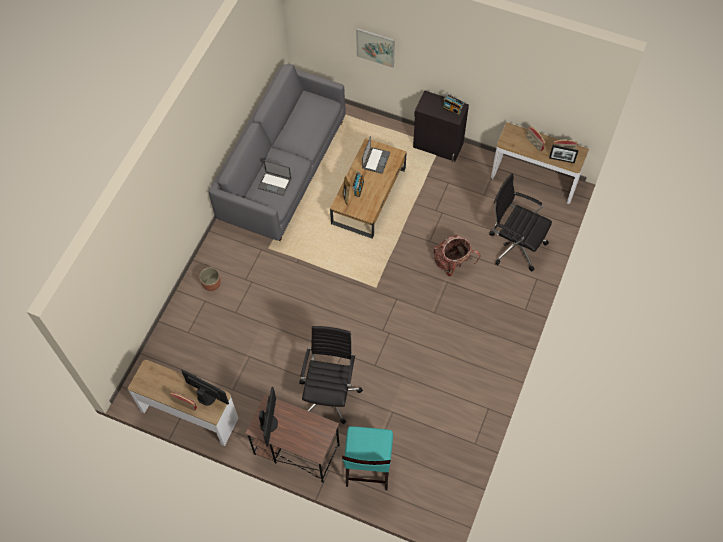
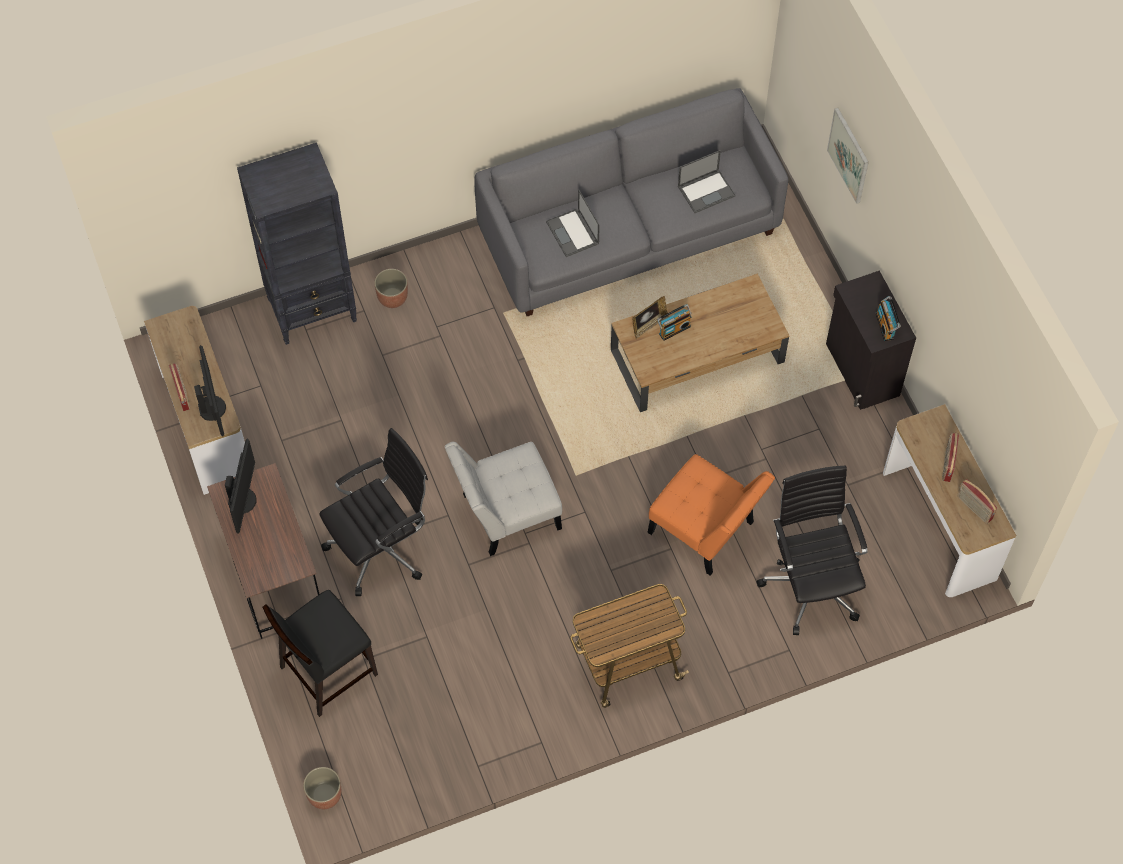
camera: 45 degrees right, 0 degrees up
monitor [259,387,278,447] -> monitor turned 45 degrees counterclockwise [225,439,257,534]
turquoise chair [342,426,393,490] -> black chair [263,590,378,717]
laptop [362,136,390,174] -> laptop moved to [678,150,736,213]
backpack [434,235,480,276] -> orange chair [647,454,775,575]
picture frame [549,145,578,163] -> none
none -> black bookcase [237,142,357,345]
none -> planter [303,767,341,809]
none -> white chair [445,442,562,556]
none -> cart [570,584,689,708]

